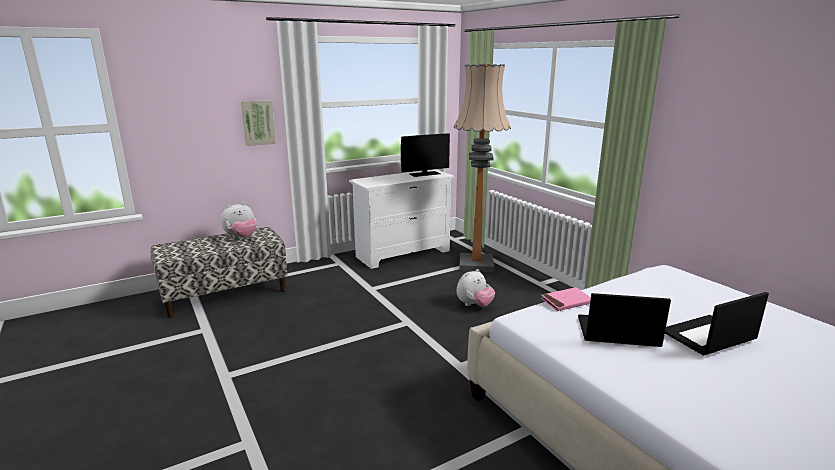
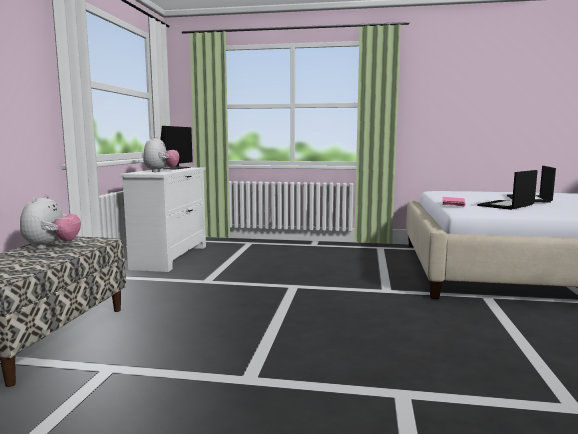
camera: 50 degrees left, 10 degrees down
picture [241,100,276,146] -> none
floor lamp [454,64,511,272] -> none
plush toy [457,269,495,307] -> plush toy moved to [143,137,179,172]

